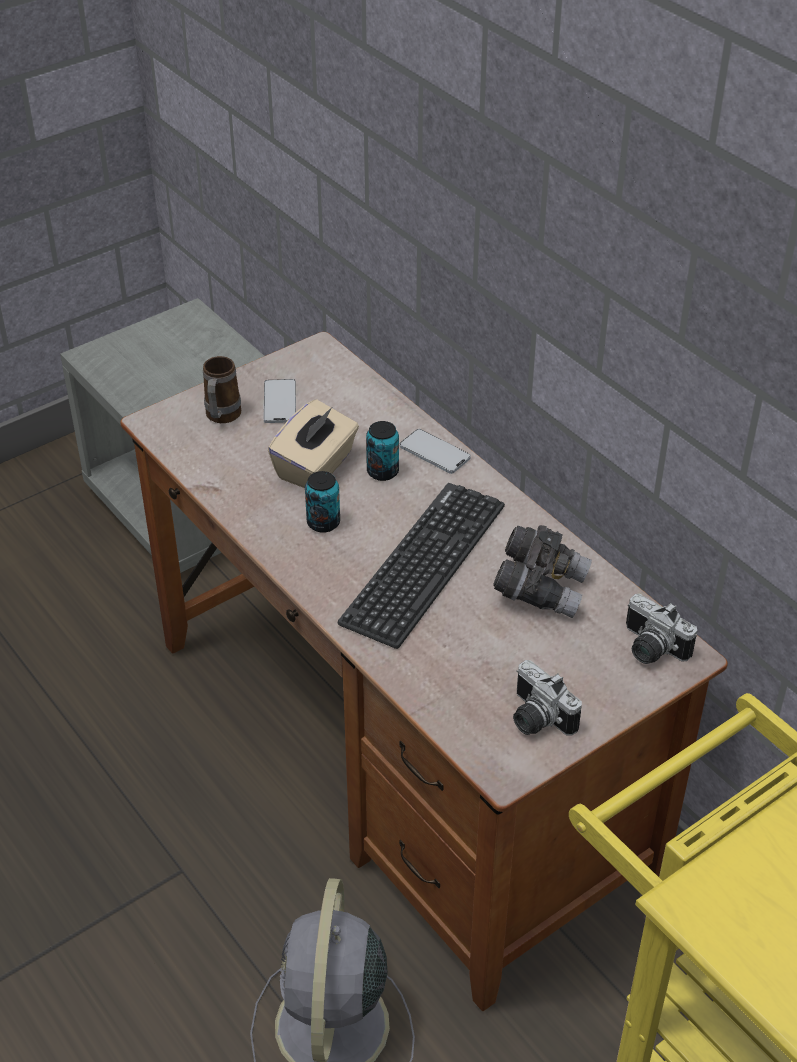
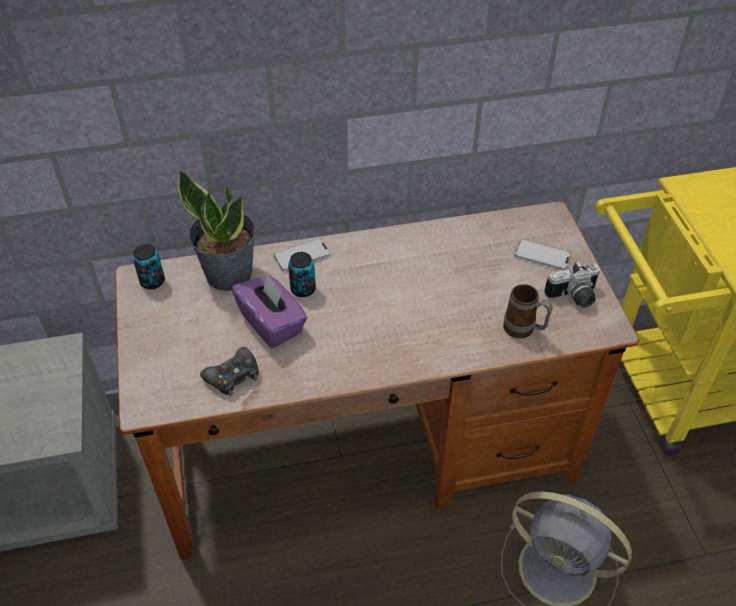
camera: 65 degrees left, 5 degrees up
mug [203,356,241,423] -> mug moved to [503,284,553,339]
phone [264,379,296,423] -> phone moved to [515,239,571,270]
beige tissue box [268,399,359,488] -> purple tissue box [232,274,307,348]
can [305,471,340,533] -> can moved to [133,244,165,289]
keyboard [338,483,505,649] -> none
grey binoculars [493,525,592,618] -> none
camera [626,594,697,664] -> none
none -> potted plant [178,170,256,291]
none -> black game controller [200,347,259,396]

